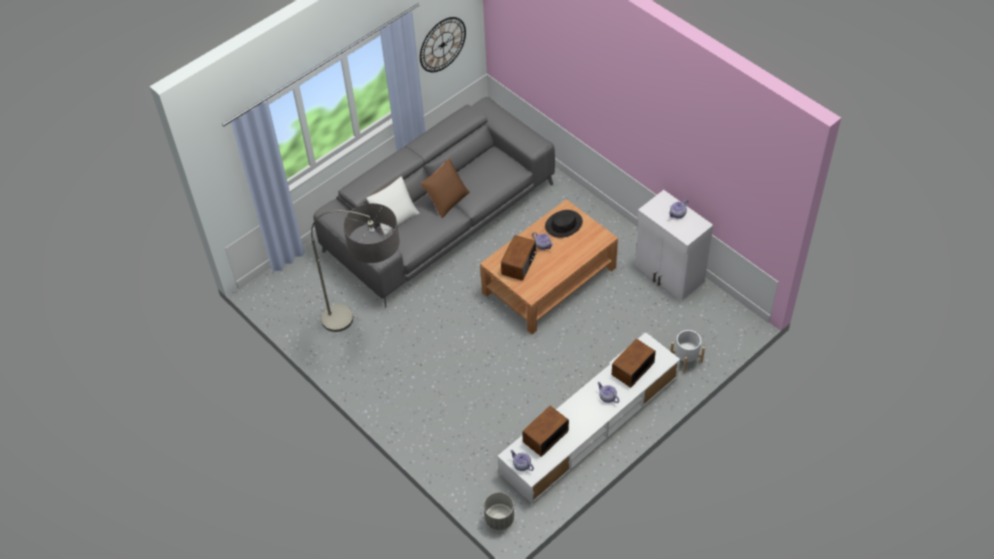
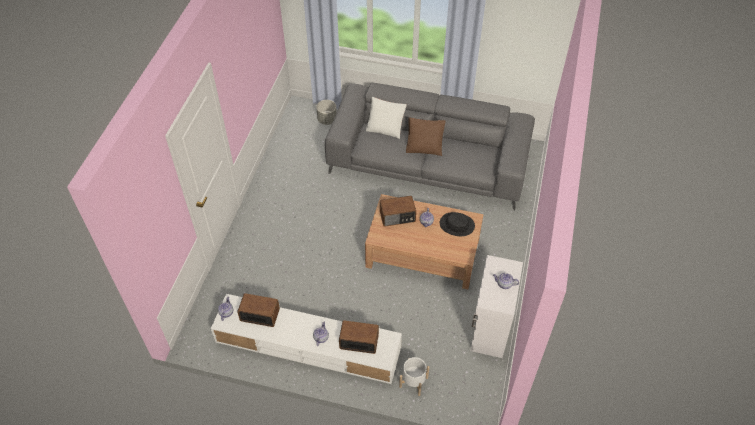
camera: 55 degrees right, 0 degrees up
floor lamp [311,203,400,332] -> none
wall clock [420,17,466,72] -> none
grey planter [484,492,514,530] -> grey planter moved to [316,100,337,125]

